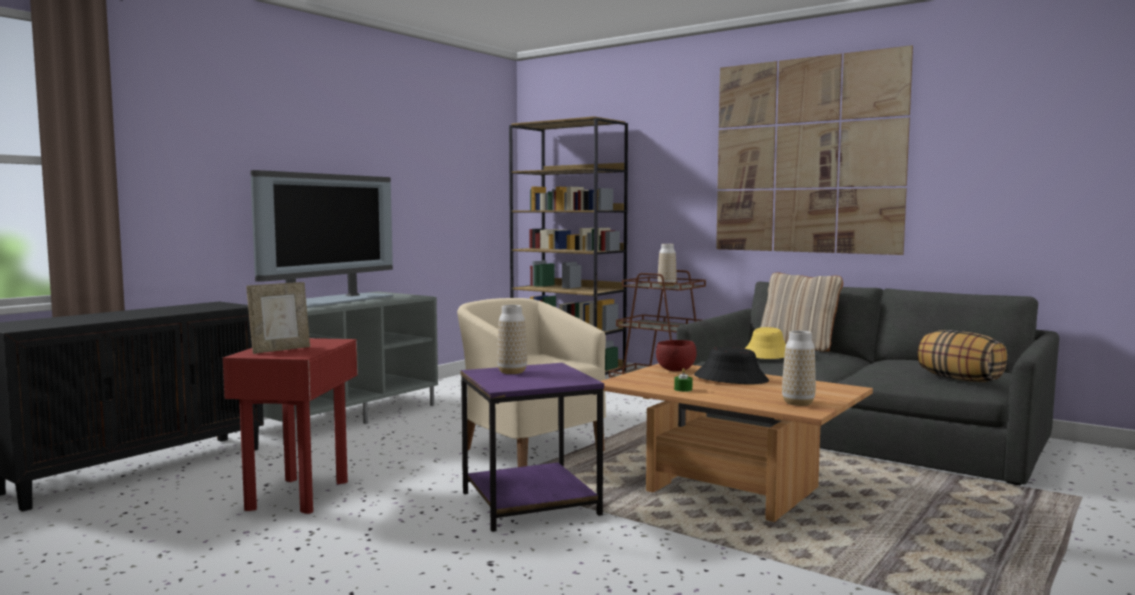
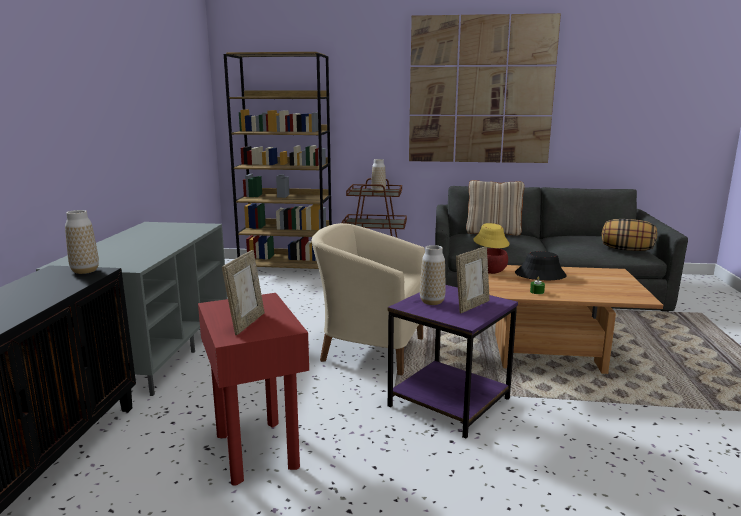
camera: 30 degrees left, 10 degrees up
television [250,170,393,308] -> none
vase [782,330,816,406] -> vase moved to [65,210,99,274]
none -> picture frame [456,247,490,313]

